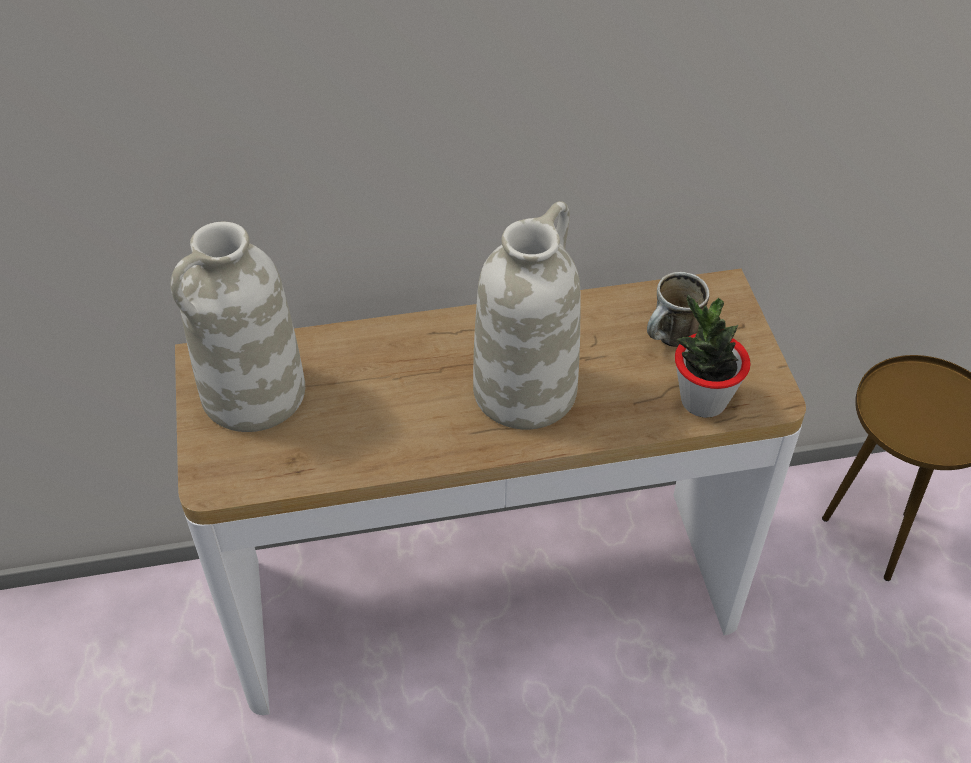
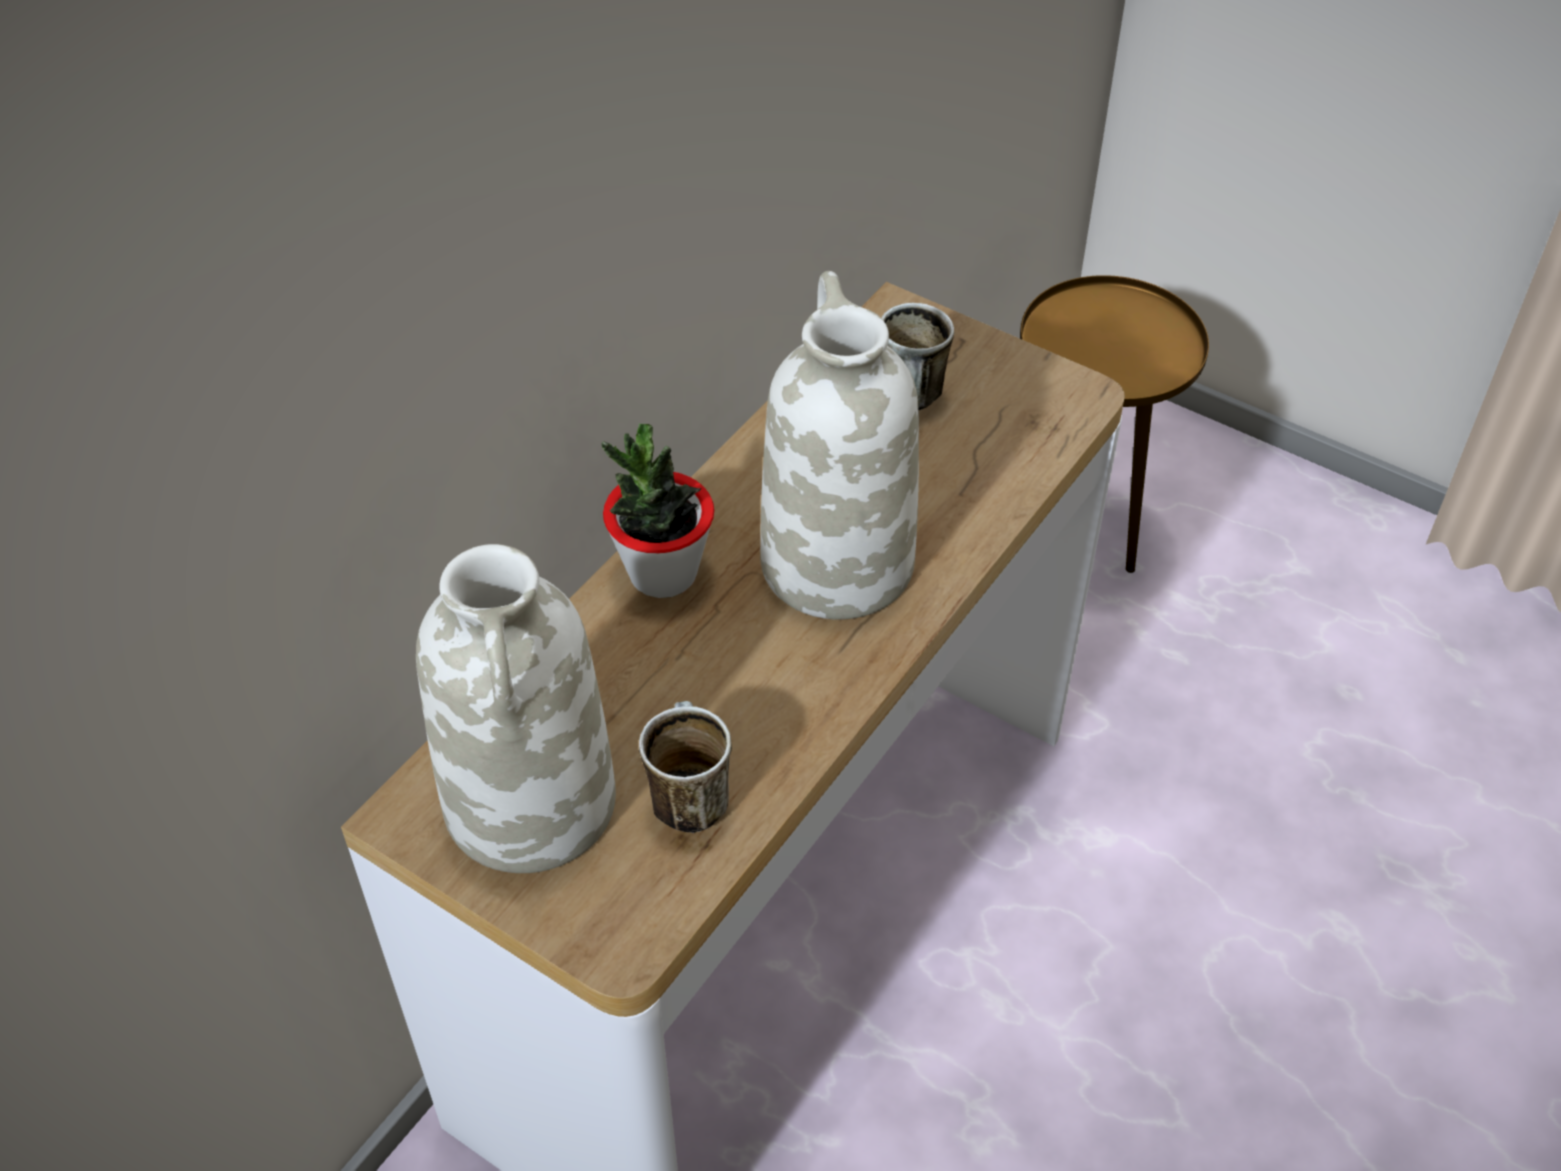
camera: 45 degrees left, 0 degrees up
potted plant [675,294,751,418] -> potted plant moved to [602,423,714,598]
none -> mug [639,701,732,833]

